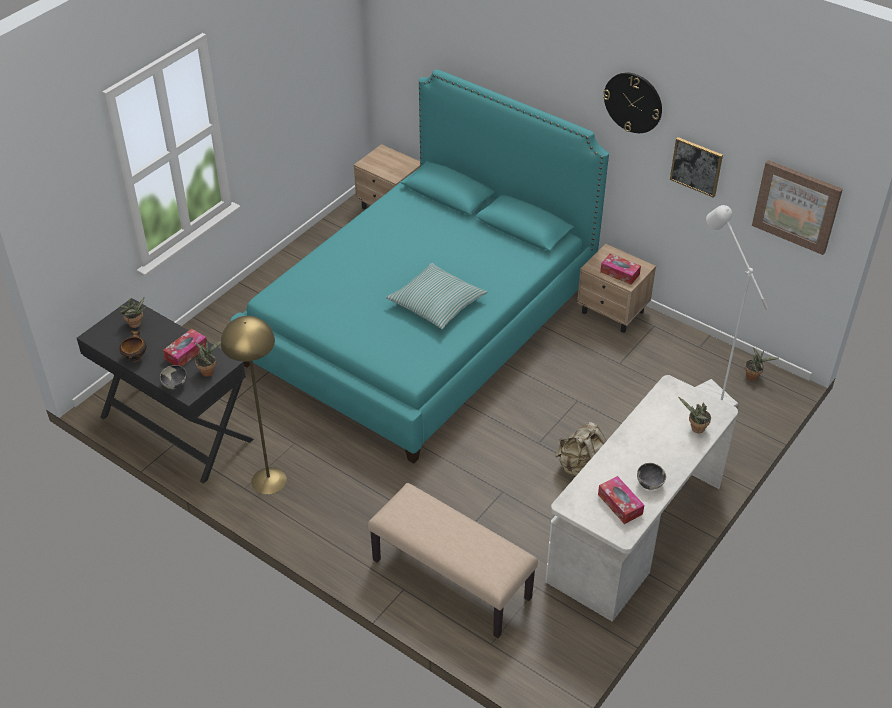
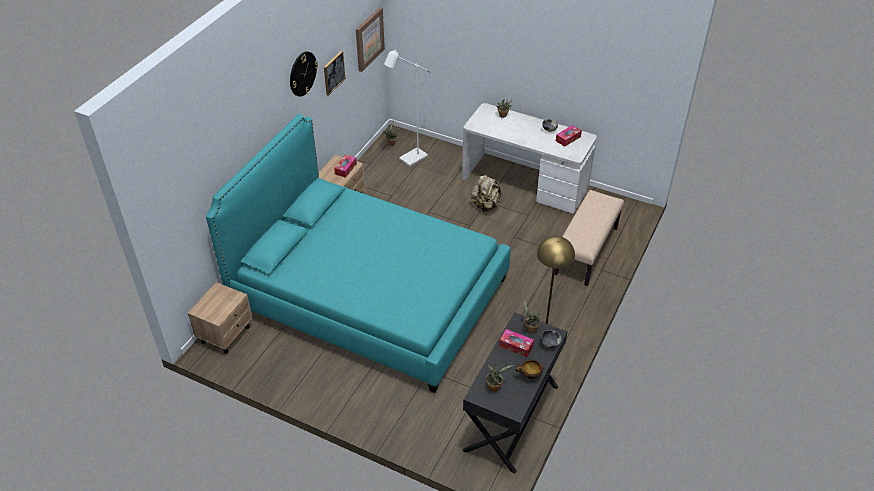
camera: 100 degrees left, 0 degrees up
pillow [386,263,487,329] -> none

